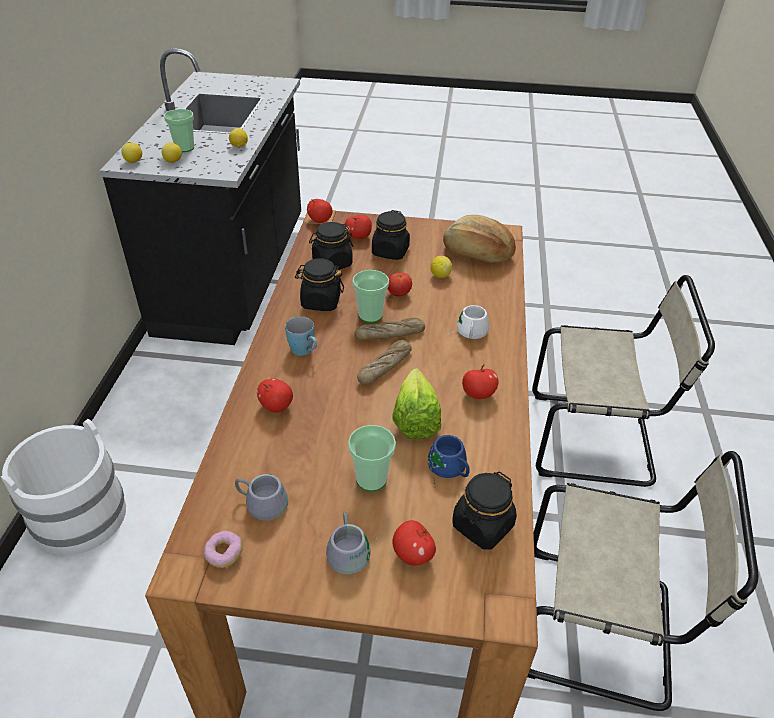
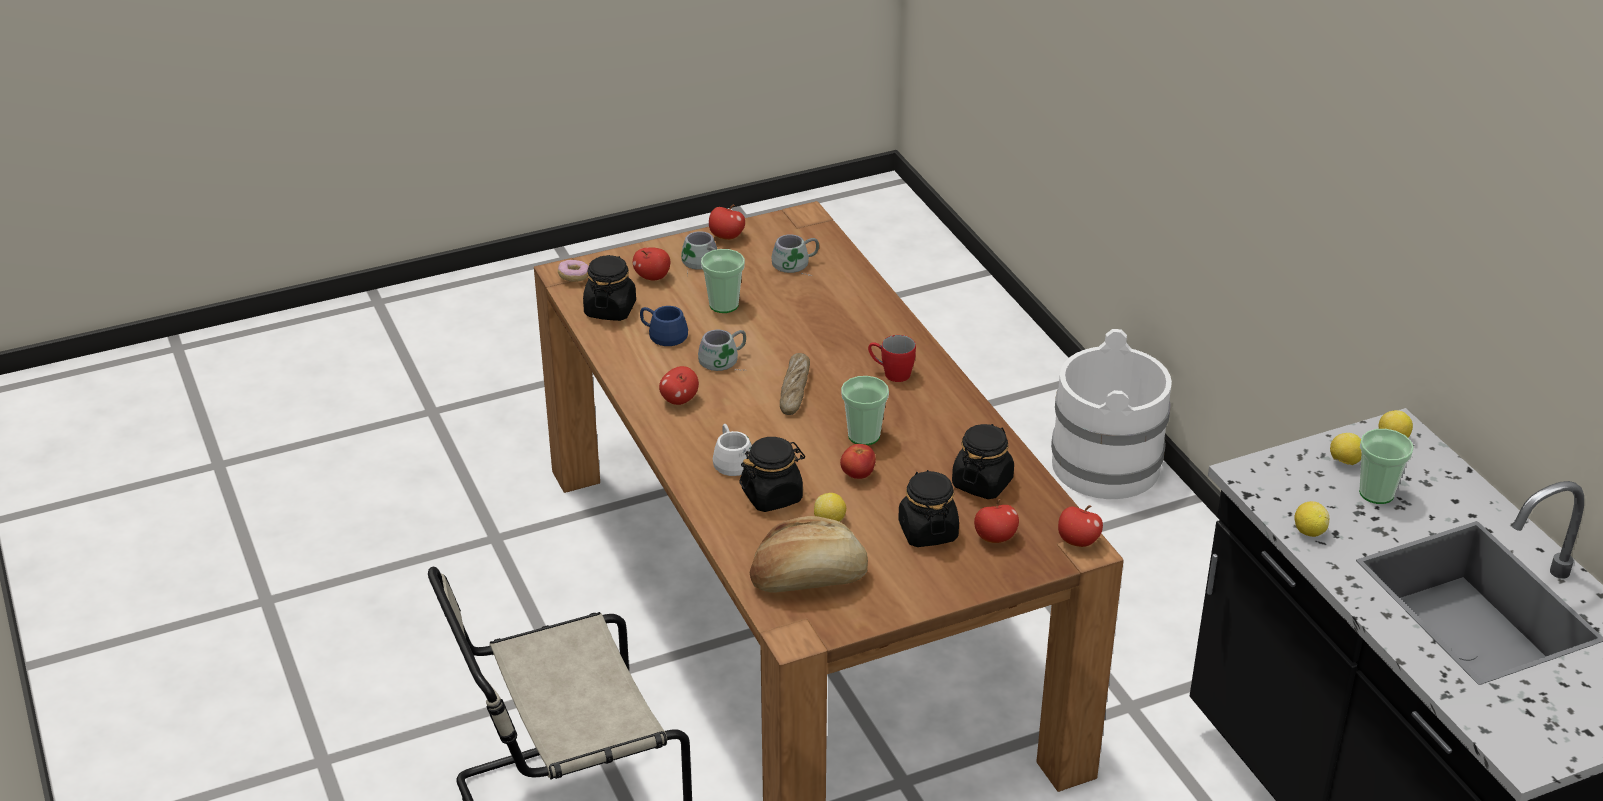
camera: 150 degrees right, 5 degrees down
donut [204,531,243,568] -> donut moved to [558,260,589,282]
apple [257,378,293,413] -> apple moved to [709,205,745,240]
blue mug [285,316,317,356] -> red mug [868,335,916,382]
black jar [295,258,344,311] -> black jar moved to [739,437,805,512]
bread [354,318,425,340] -> none
lettuce [392,368,441,440] -> grey mug [698,330,746,371]
beige chair [527,451,759,711] -> none

